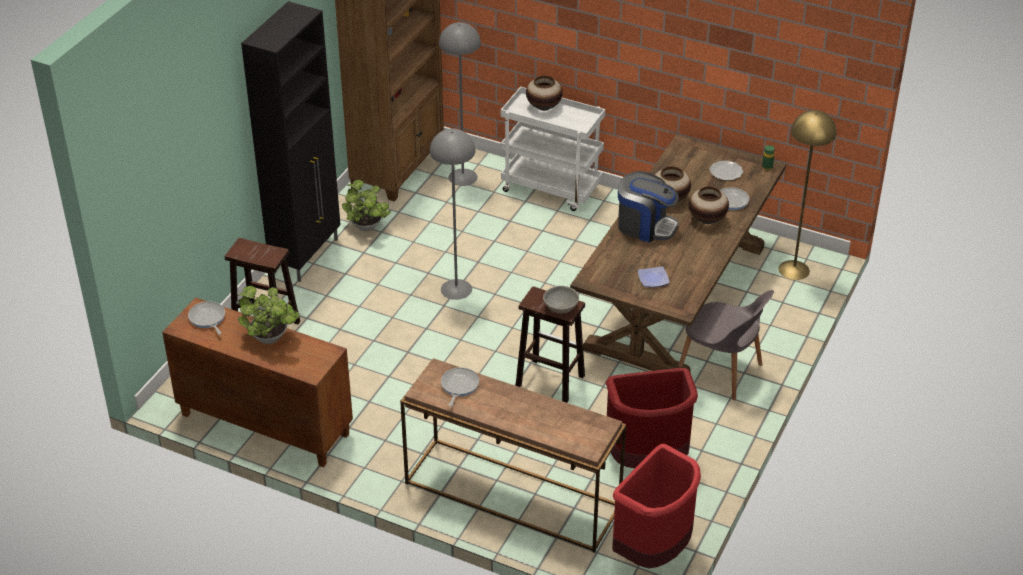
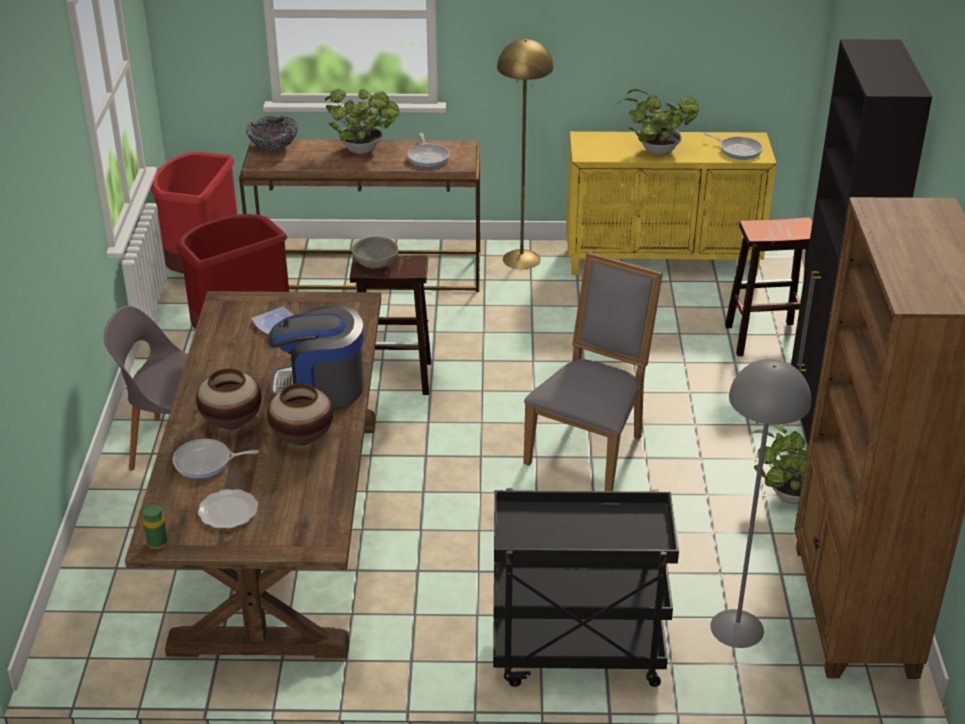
camera: 155 degrees right, 5 degrees down
brown cabinet [162,297,353,467] -> yellow cabinet [566,131,777,277]
grey floor lamp [430,128,475,300] -> grey chair [523,252,663,491]
white cart [501,86,605,211] -> black cart [493,488,679,687]
vase [526,75,563,111] -> none
yellow floor lamp [778,110,837,280] -> yellow floor lamp moved to [497,39,553,269]
none -> bowl [246,115,298,151]
none -> potted plant [325,89,399,154]

